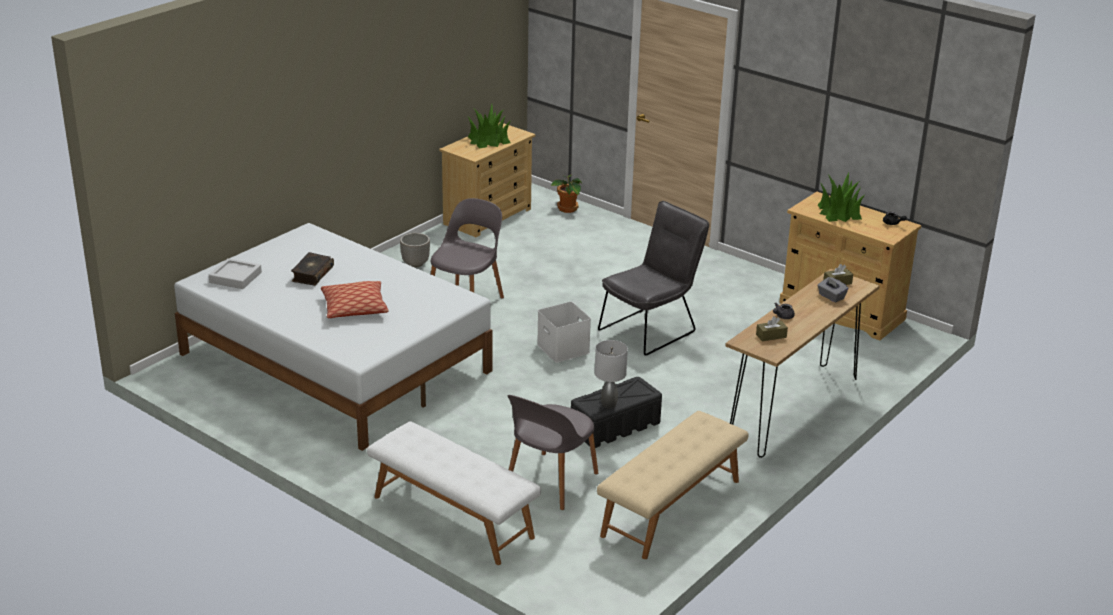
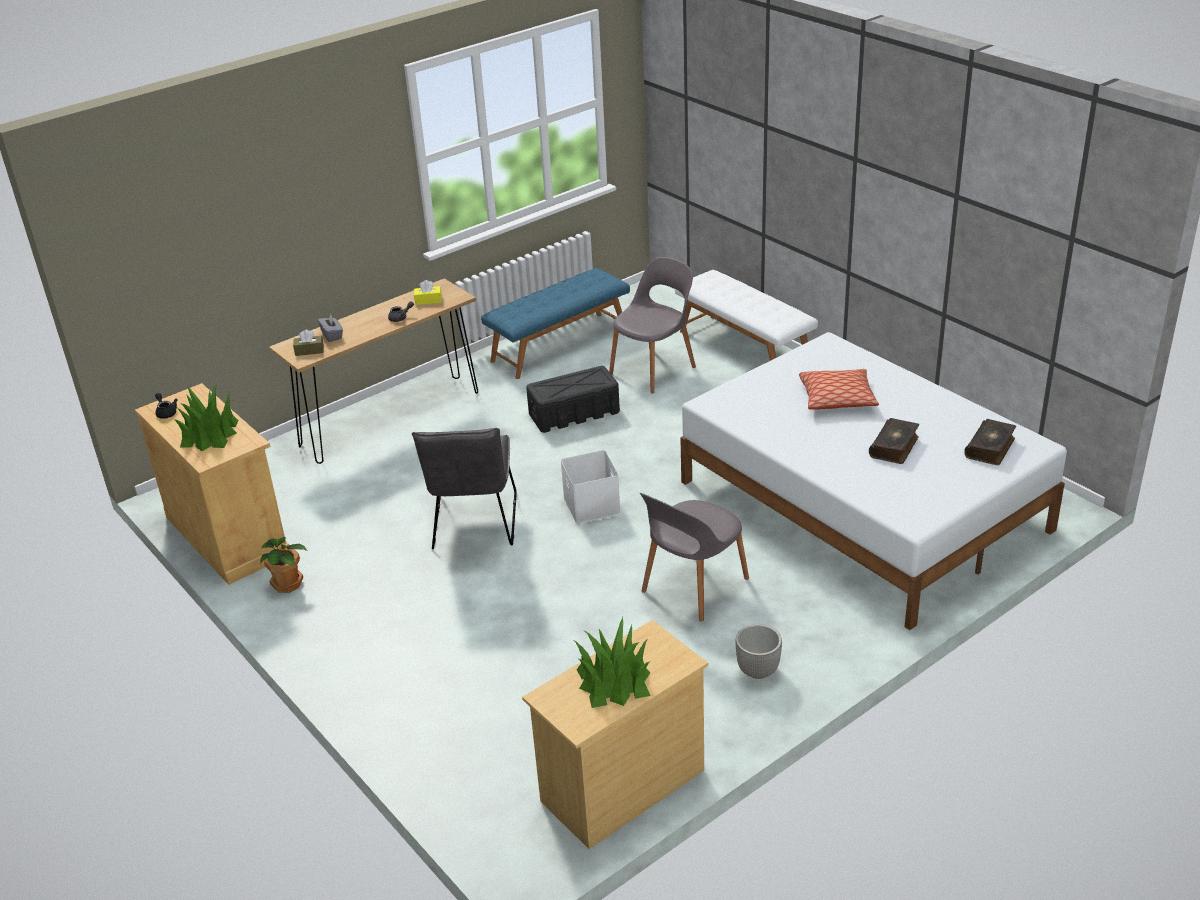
camera: 165 degrees left, 5 degrees up
grey tray [209,258,262,289] -> book [964,419,1016,465]
potted plant [551,175,582,213] -> potted plant moved to [260,537,307,593]
grey table lamp [595,340,628,409] -> none
beige bench [597,411,749,559] -> blue bench [481,268,630,379]
grey chair [598,201,709,356] -> grey chair turned 60 degrees counterclockwise [412,428,517,549]
brown tissue box [756,316,788,342] -> yellow tissue box [414,280,442,305]

